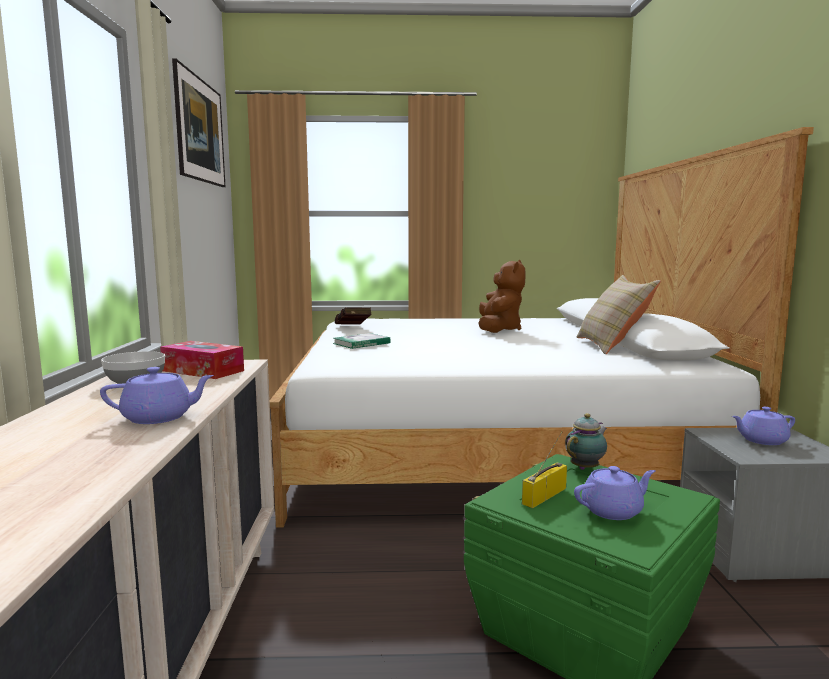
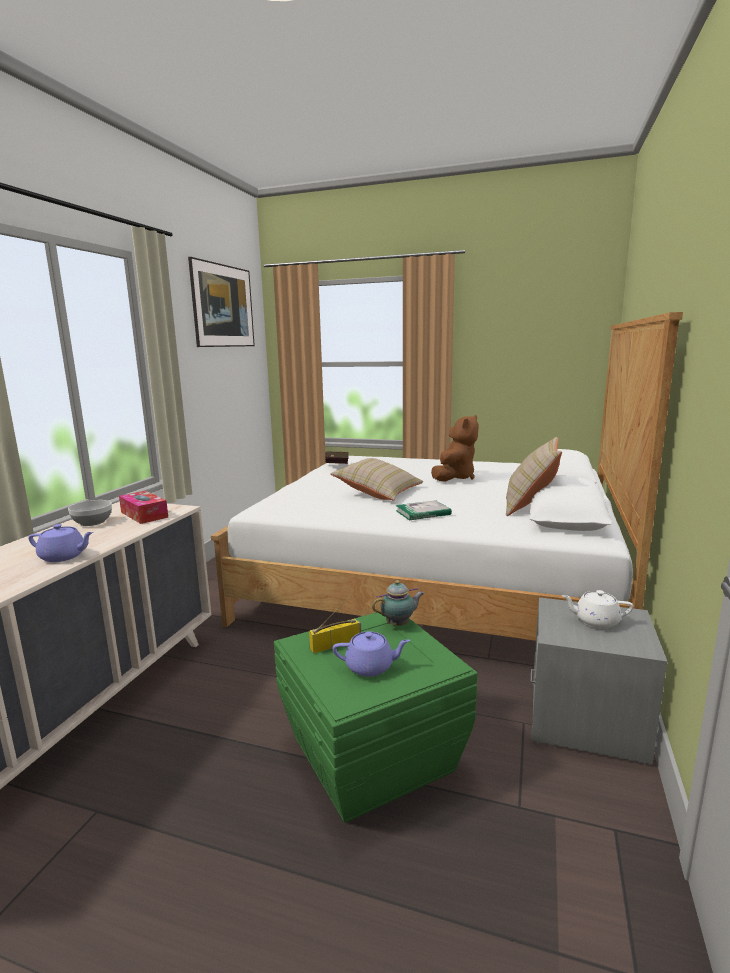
camera: 20 degrees right, 5 degrees up
book [333,333,391,349] -> book moved to [396,500,452,520]
purple teapot [732,407,795,445] -> white teapot [562,590,633,629]
none -> beige pillow [330,458,423,500]

